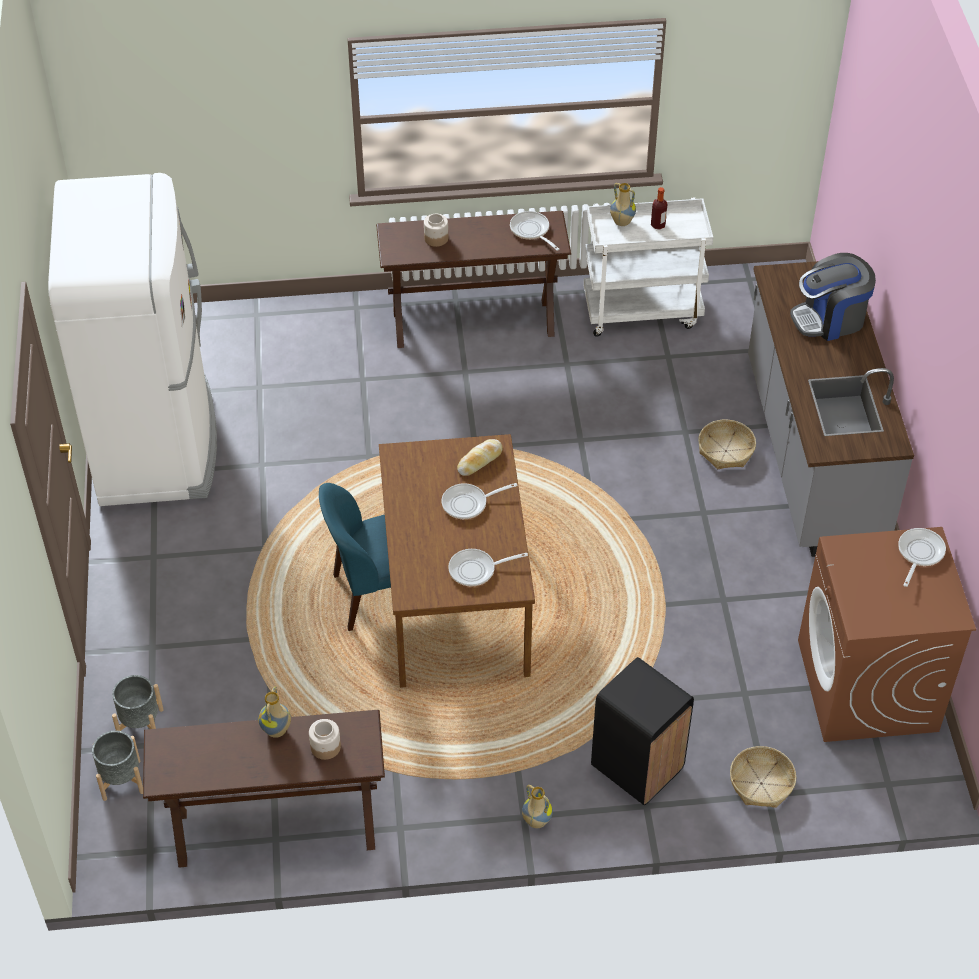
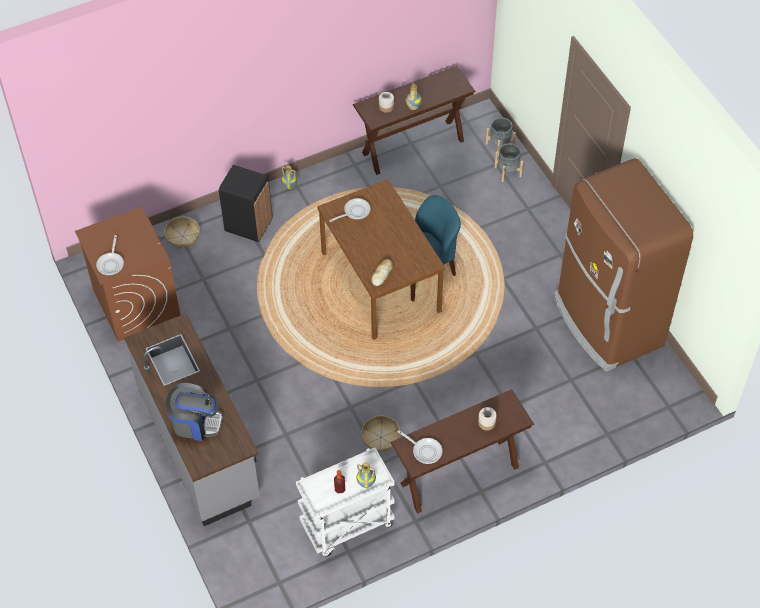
camera: 160 degrees right, 5 degrees up
white fridge [48,173,217,506] -> brown fridge [554,158,693,372]
frying pan [442,483,517,519] -> none
basket [698,420,756,469] -> basket moved to [361,415,400,453]
coffee machine [790,253,876,341] -> coffee machine turned 45 degrees clockwise [166,383,223,441]

